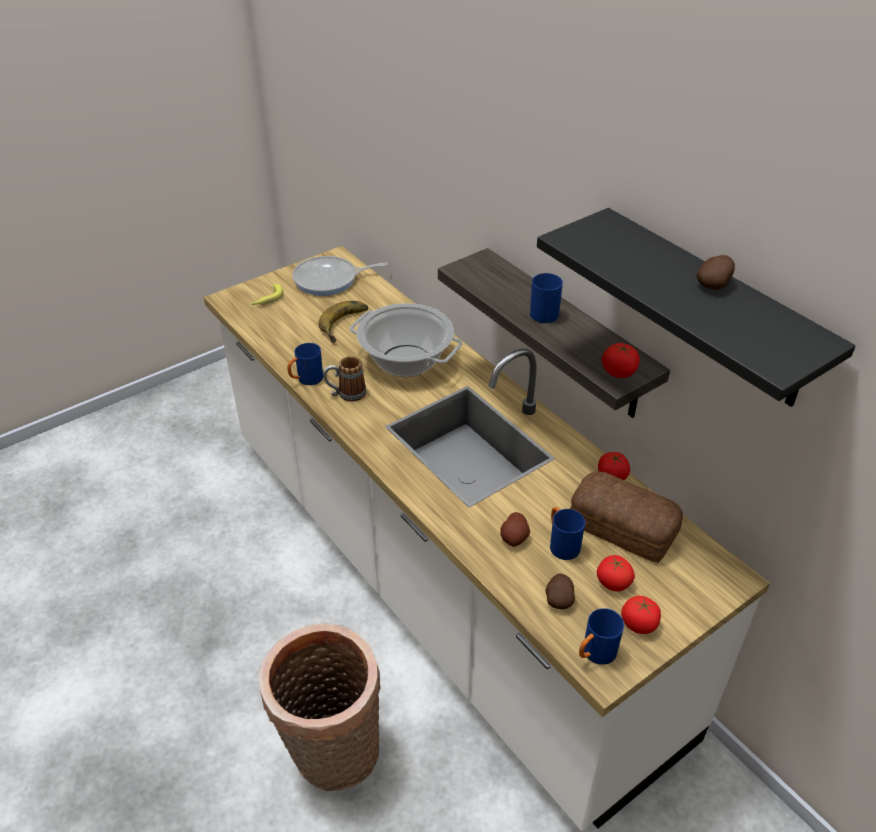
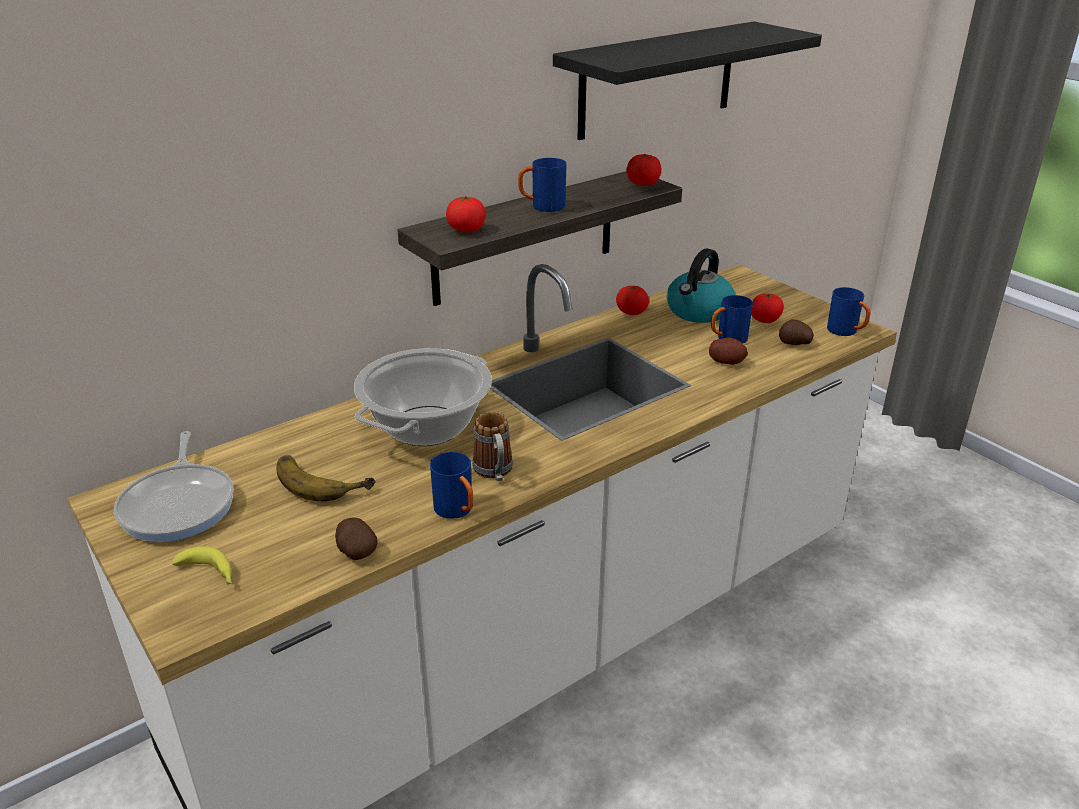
camera: 90 degrees left, 10 degrees down
basket [259,624,381,791] -> none
bread [570,471,683,563] -> kettle [666,248,735,323]
tomato [621,596,661,634] -> tomato moved to [446,196,486,233]
potato [696,255,735,290] -> potato moved to [335,518,378,560]

